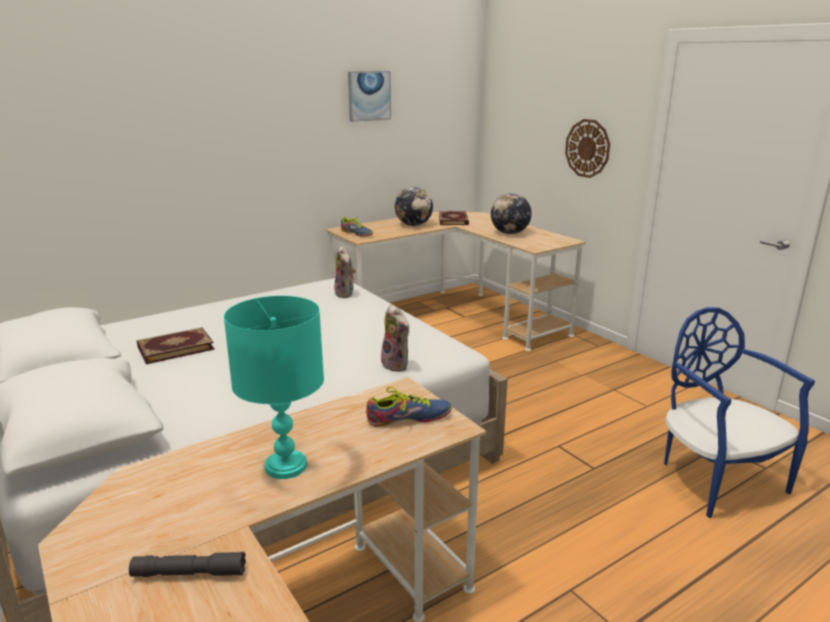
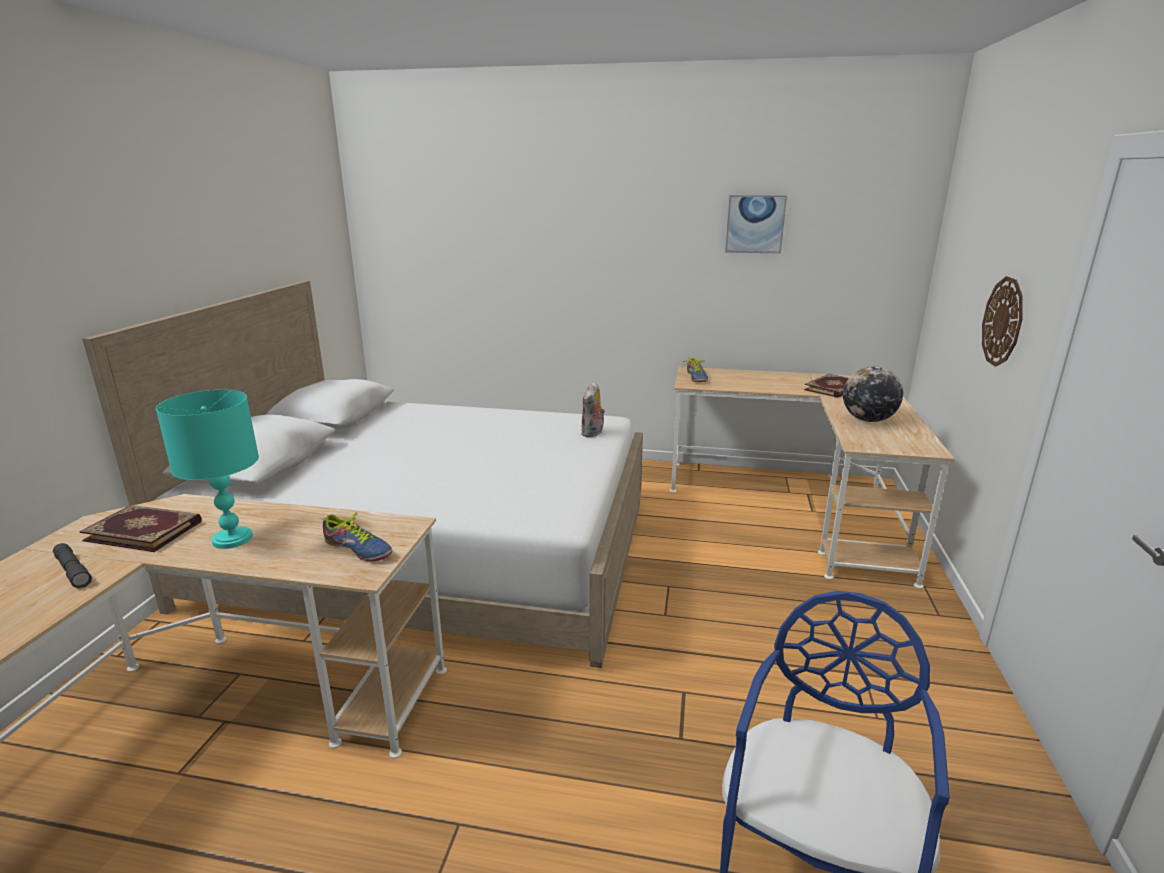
camera: 45 degrees right, 0 degrees up
book [137,327,214,364] -> book moved to [79,505,201,552]
plush toy [381,304,410,372] -> none
globe [395,187,433,226] -> none

